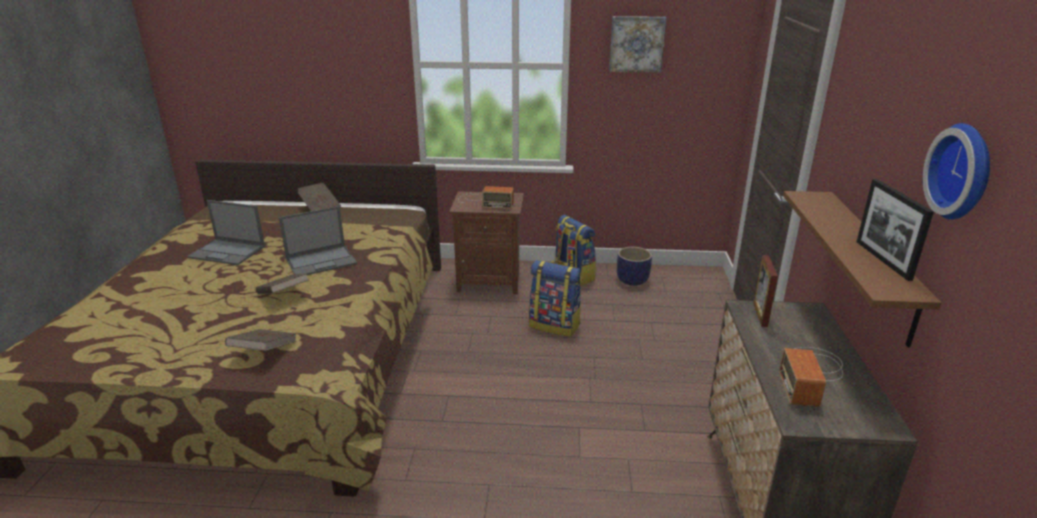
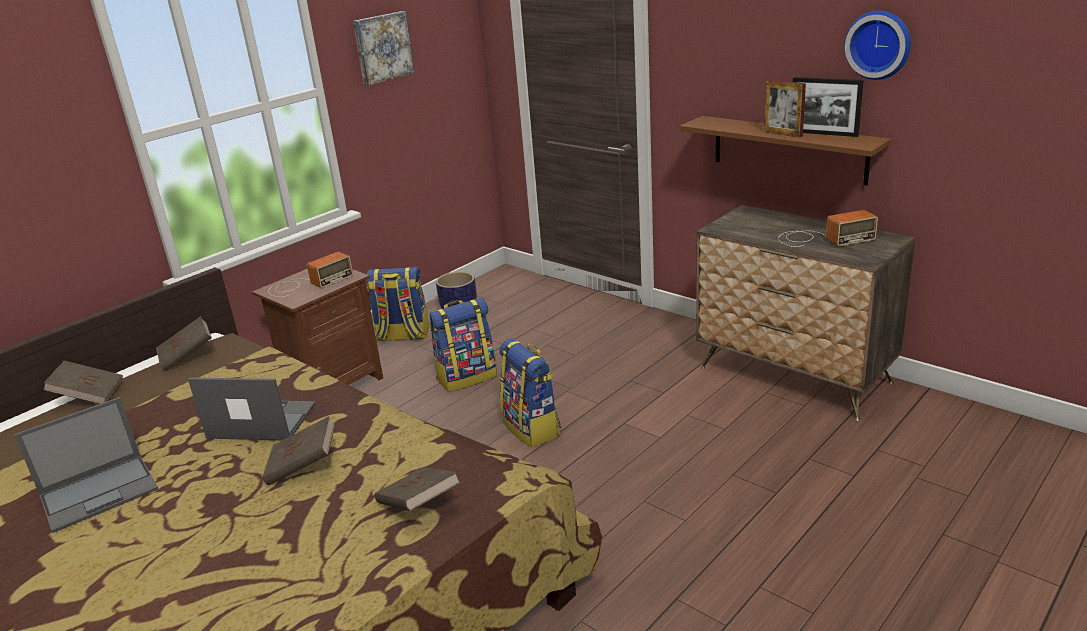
camera: 50 degrees left, 0 degrees up
laptop [279,206,357,275] -> laptop turned 90 degrees counterclockwise [188,378,316,440]
picture frame [753,255,778,327] -> picture frame moved to [764,80,806,138]
radio [779,347,843,407] -> radio turned 60 degrees counterclockwise [778,210,878,247]
none -> brown book [156,316,212,371]
none -> backpack [499,338,561,448]

